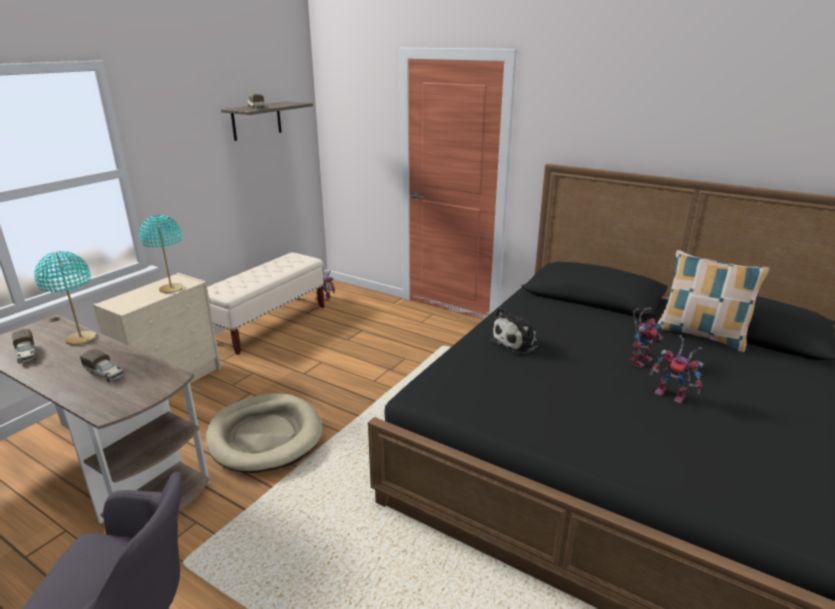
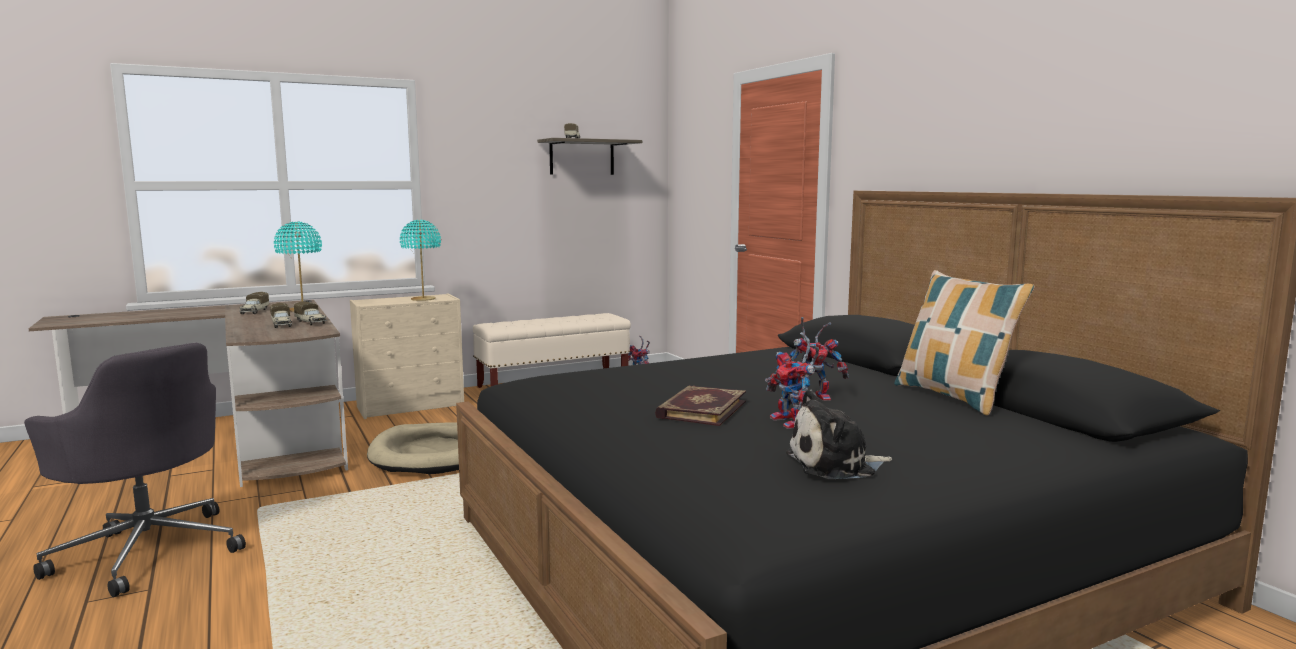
camera: 30 degrees right, 15 degrees down
plush toy [490,307,539,354] -> plush toy moved to [786,390,892,479]
none -> toy truck [294,301,327,325]
none -> book [655,385,746,426]

